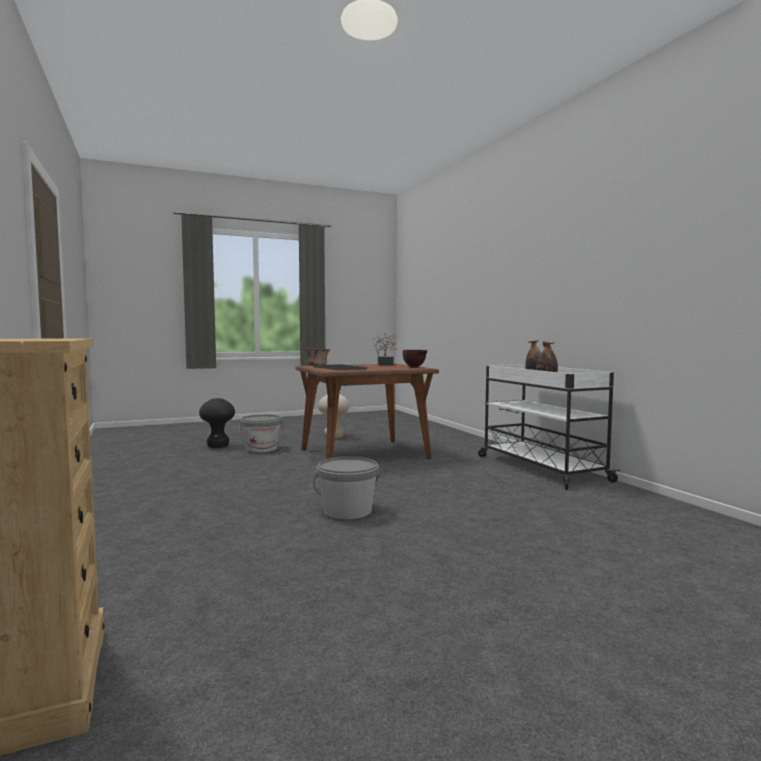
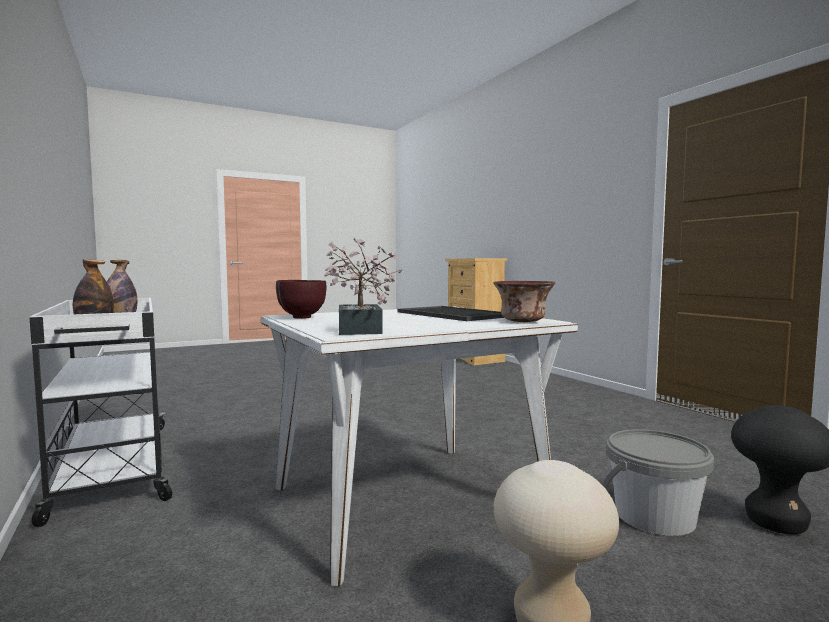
camera: 175 degrees right, 0 degrees up
brown dining table [295,364,439,459] -> white dining table [260,307,578,587]
grey bucket [313,457,379,520] -> none

